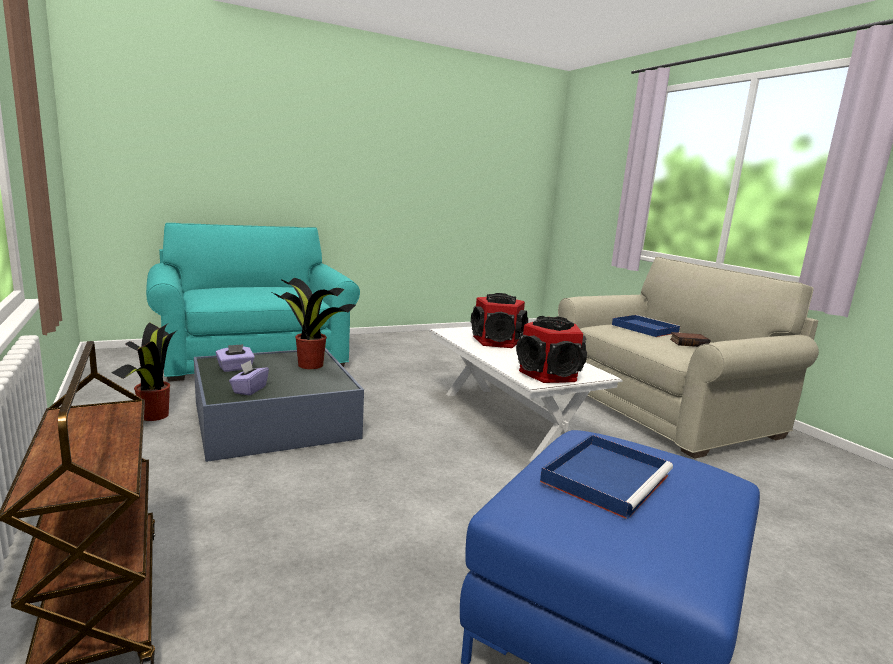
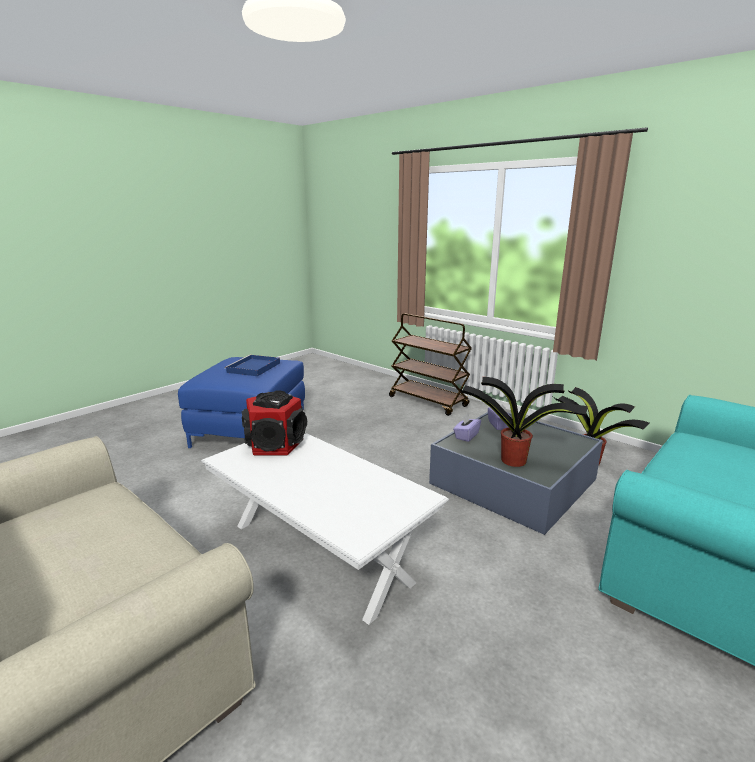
camera: 160 degrees right, 5 degrees up
purple tissue box [216,344,255,372] -> purple tissue box moved to [453,414,481,442]
speaker [471,293,528,348] -> none
blue tray [612,315,681,337] -> none
book [670,332,710,347] -> none

